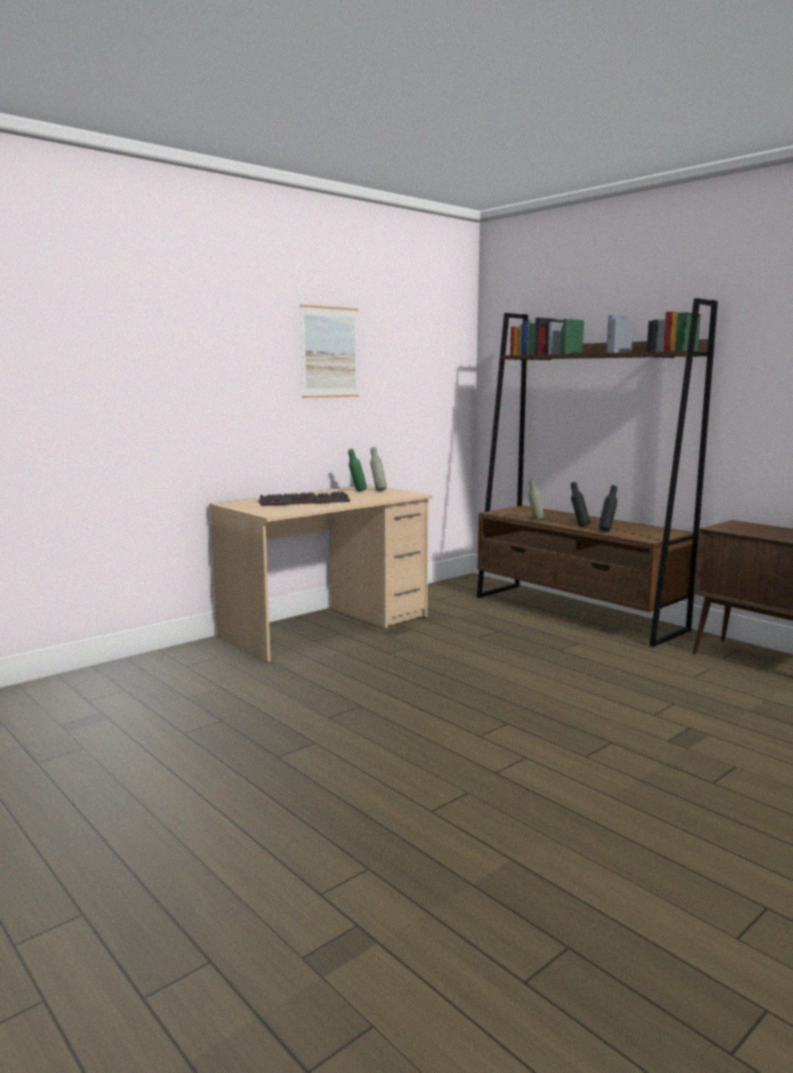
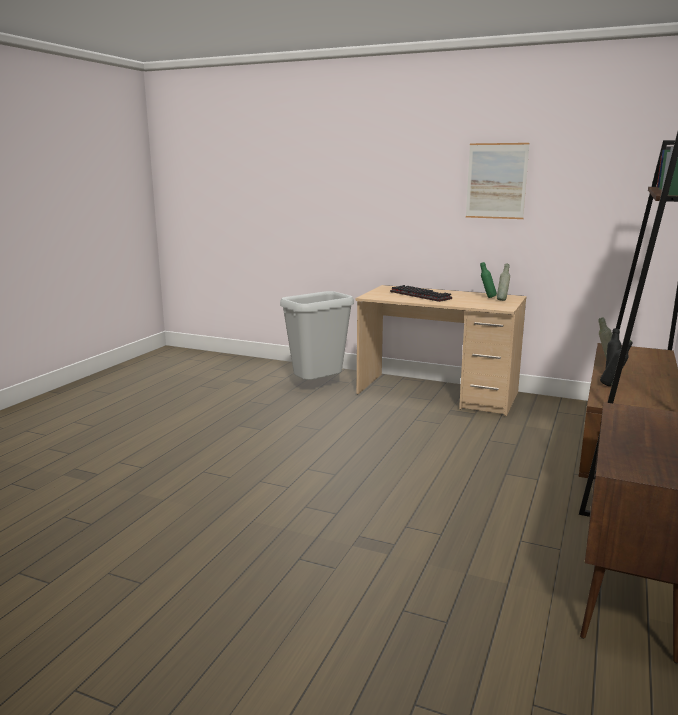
camera: 65 degrees right, 5 degrees up
none -> grey trash can [280,291,354,380]

